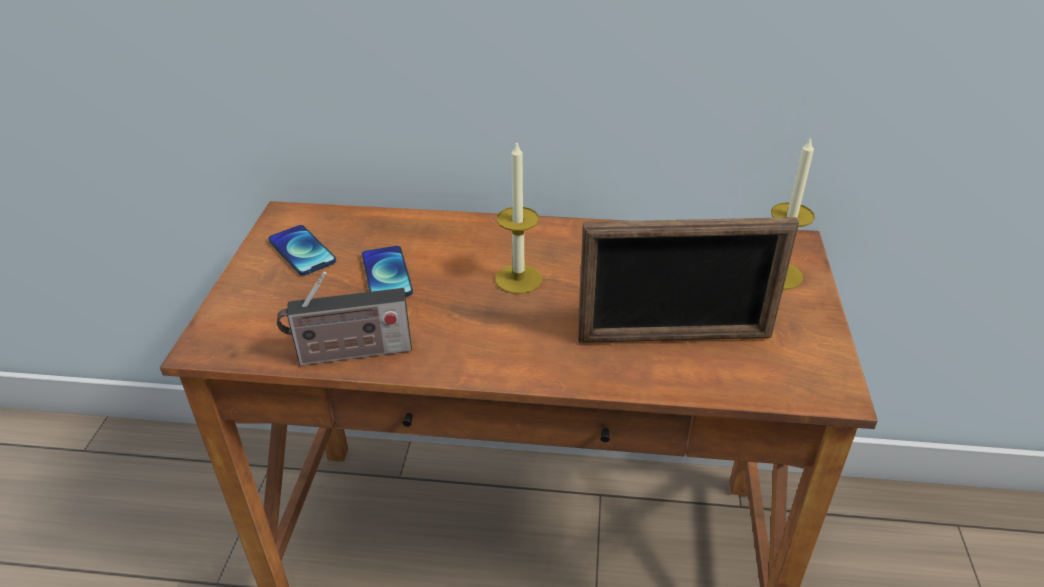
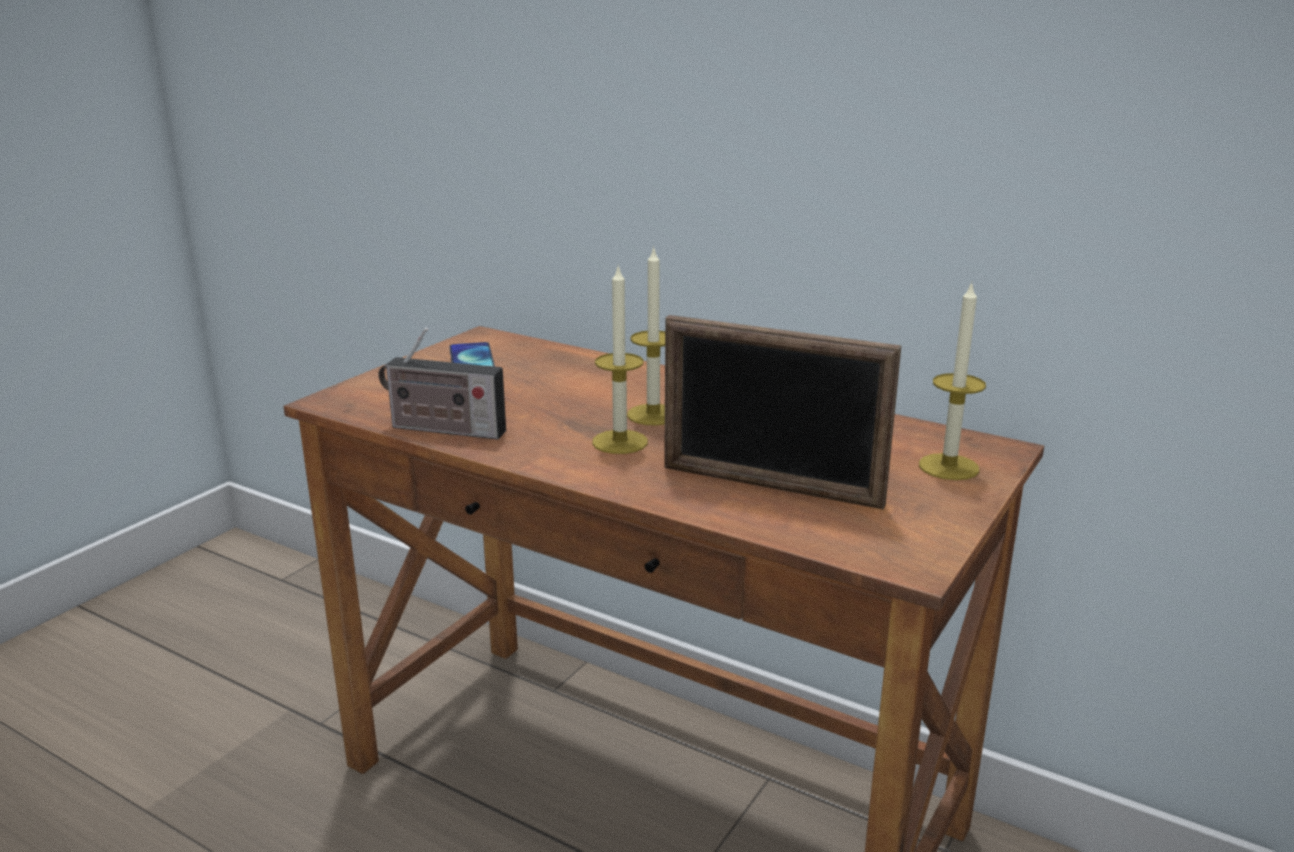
camera: 25 degrees right, 15 degrees down
phone [362,246,413,296] -> none
none -> candle [592,264,648,454]

